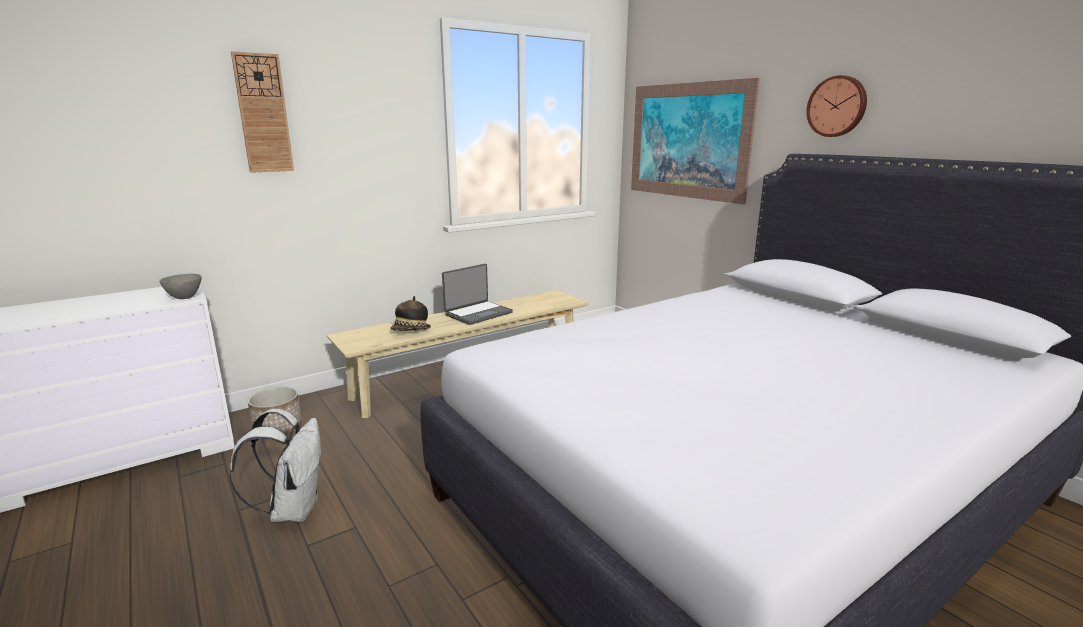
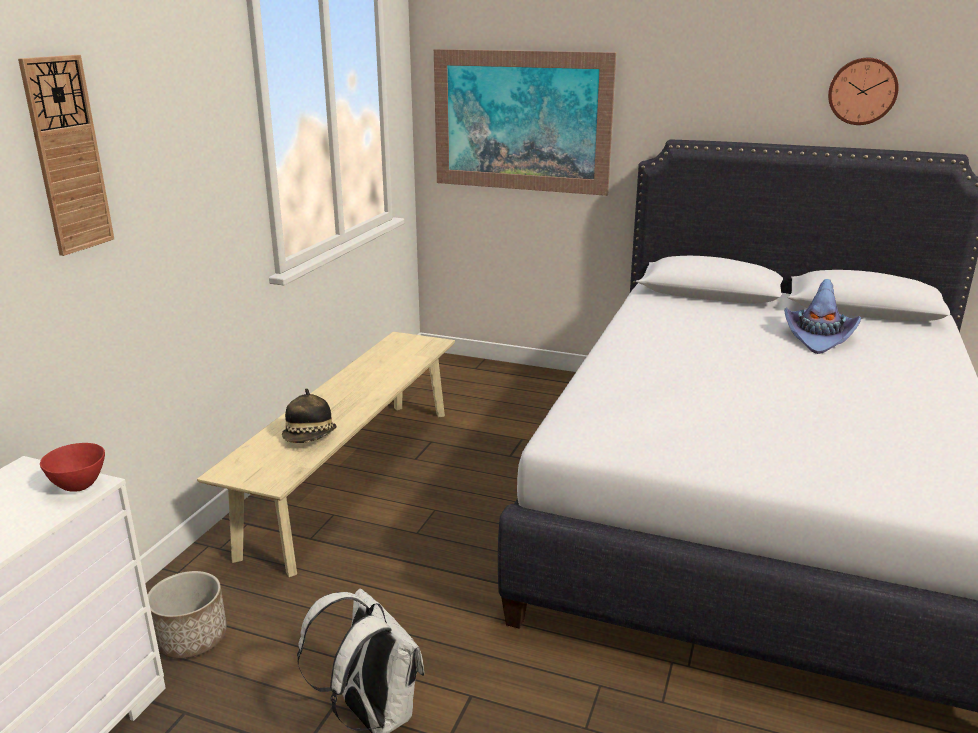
camera: 35 degrees left, 5 degrees up
grey bowl [159,274,202,299] -> red bowl [40,443,105,492]
laptop [442,264,513,325] -> none
wall clock [806,75,867,137] -> wall clock moved to [828,58,899,125]
none -> purple hat [784,279,861,354]

